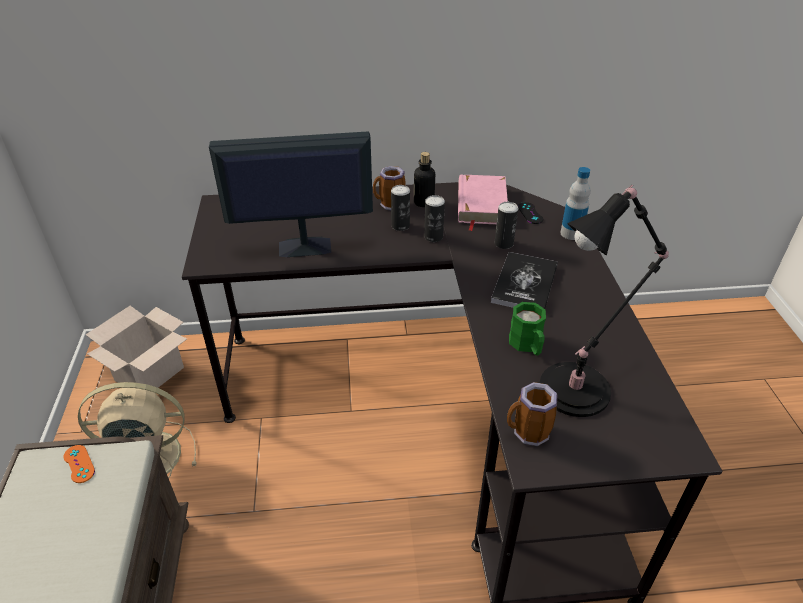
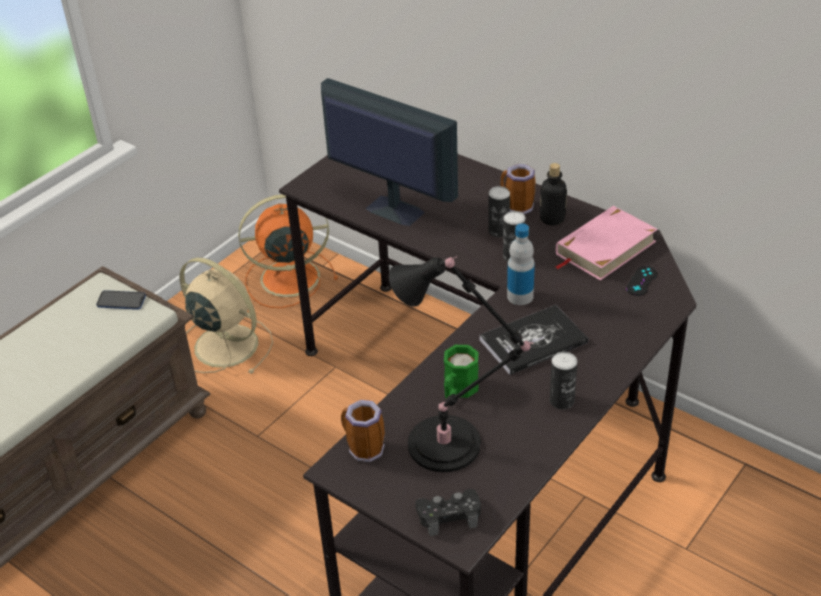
camera: 45 degrees right, 0 degrees up
orange game controller [63,445,95,483] -> phone [96,290,146,310]
cardboard box [86,306,187,388] -> orange fan [238,194,338,308]
can [494,202,518,249] -> can moved to [550,351,577,410]
bottle [560,167,591,240] -> bottle moved to [507,223,535,305]
none -> black game controller [415,489,481,536]

